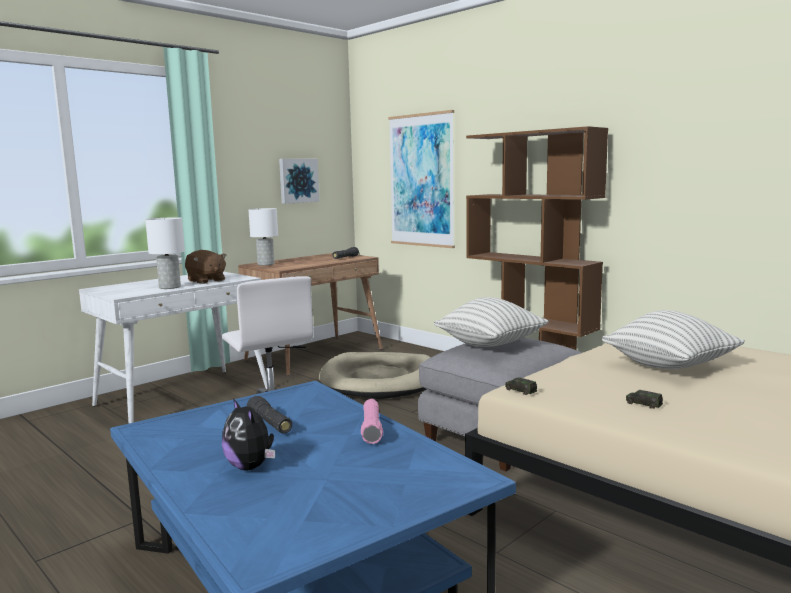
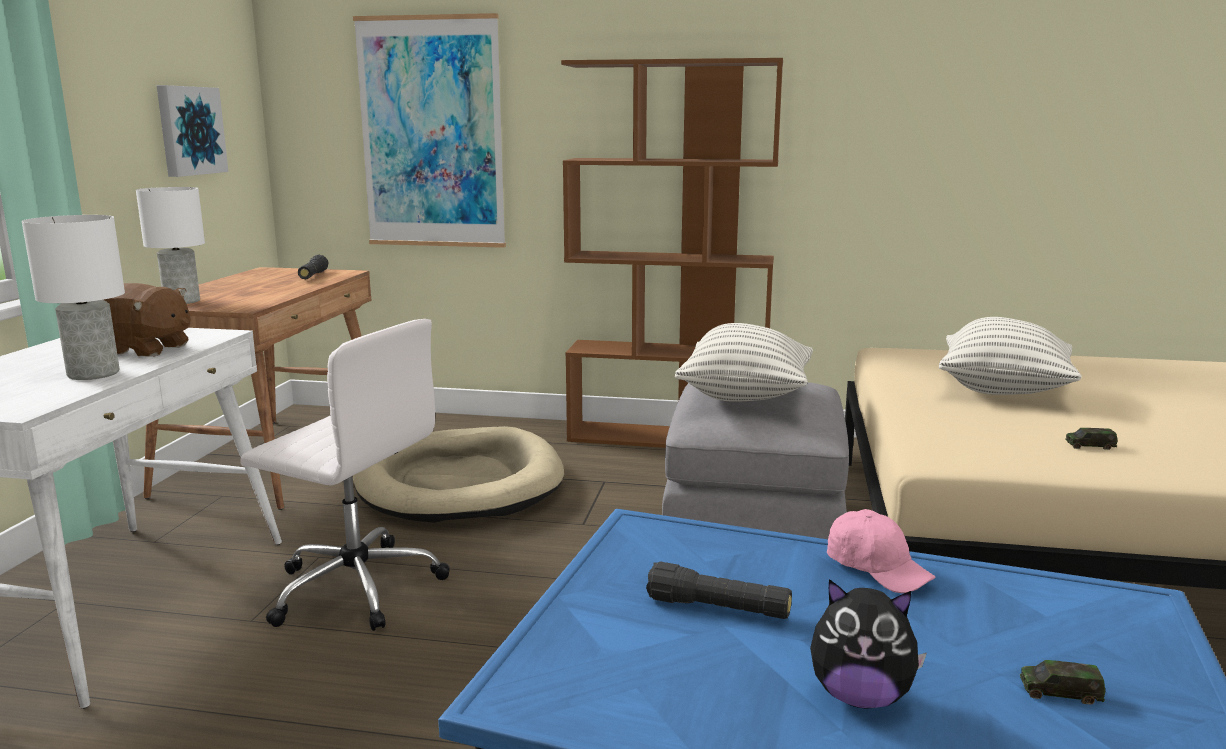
camera: 35 degrees left, 5 degrees up
pink flashlight [361,399,383,444] -> pink cap [827,509,936,593]
toy car [505,377,537,395] -> toy car moved to [1020,660,1105,705]

